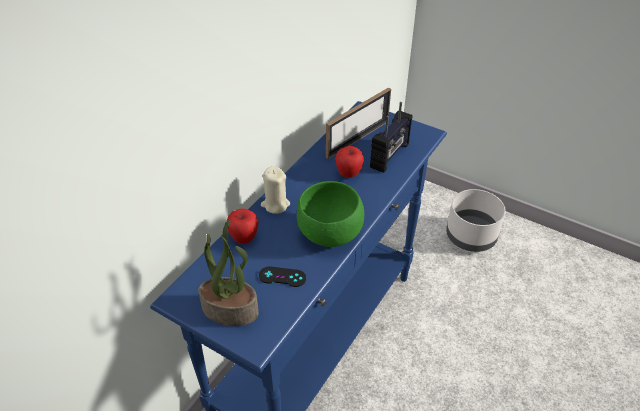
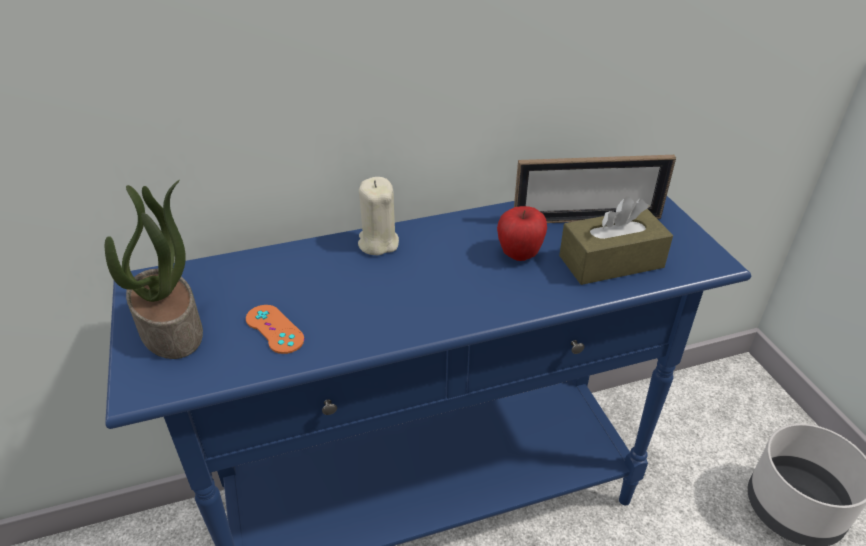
camera: 40 degrees right, 5 degrees down
apple [227,209,259,244] -> none
black game controller [259,266,306,287] -> orange game controller [246,305,304,354]
green bowl [297,181,364,247] -> none
radio [370,102,412,173] -> brown tissue box [559,196,673,285]

